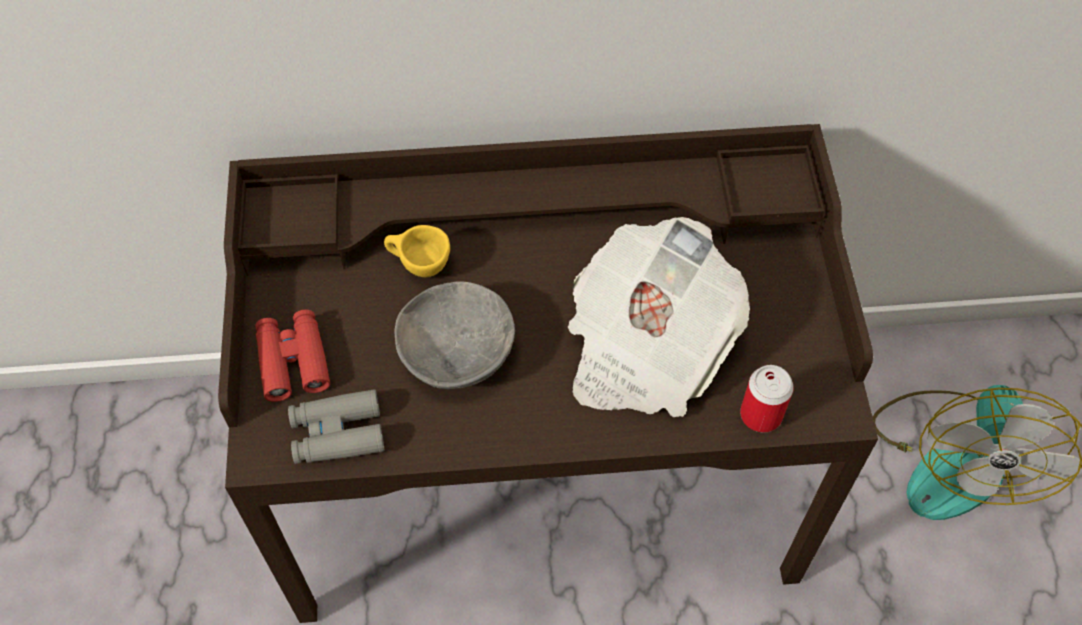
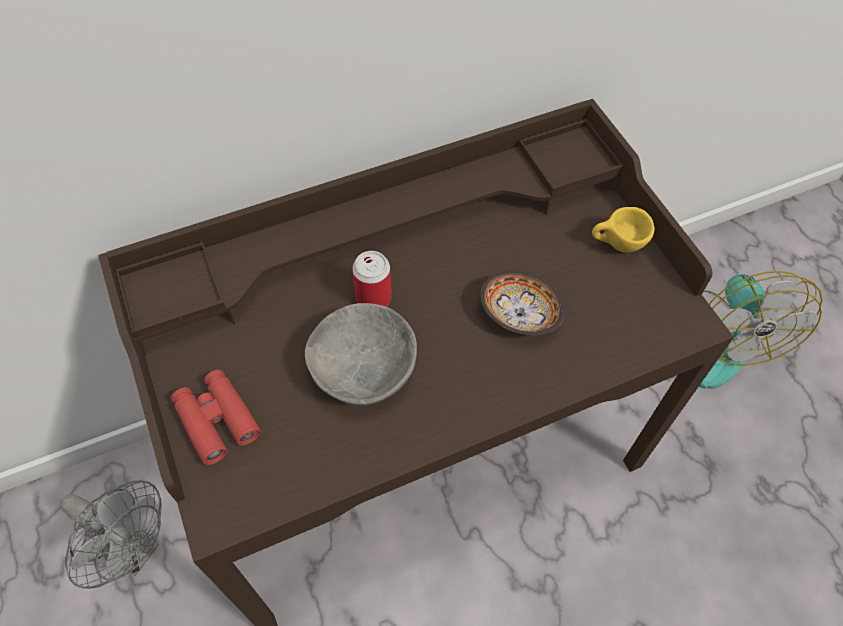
camera: 20 degrees left, 0 degrees up
grey binoculars [288,389,384,464] -> none
yellow cup [384,225,450,277] -> yellow cup moved to [592,207,655,253]
newspaper [568,217,750,417] -> bowl [480,271,565,336]
can [740,365,794,433] -> can moved to [352,251,391,306]
none -> grey fan [61,480,162,589]

